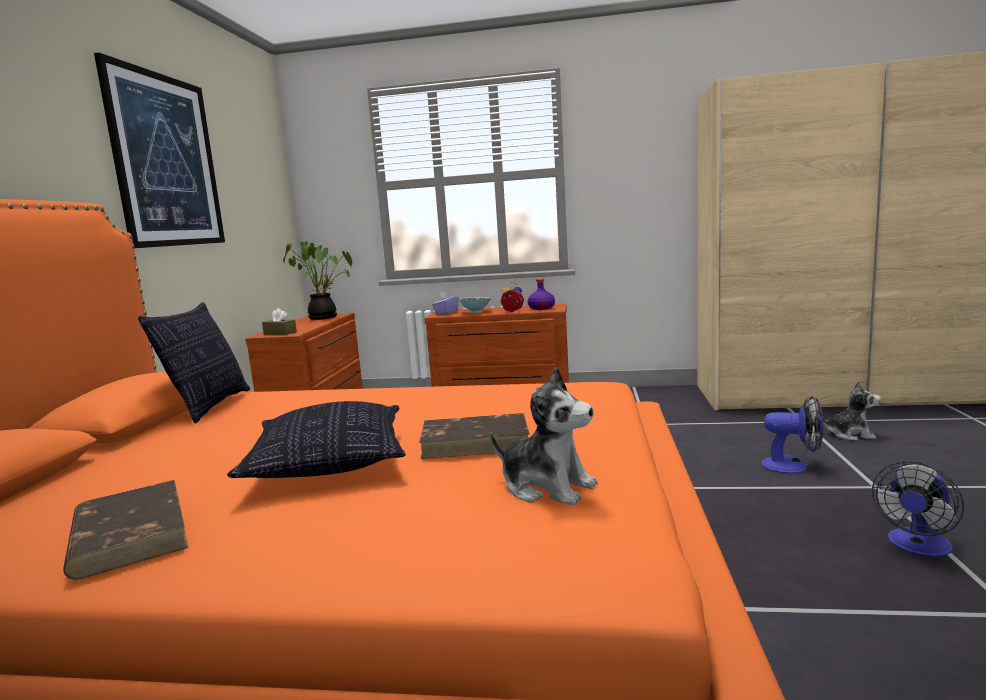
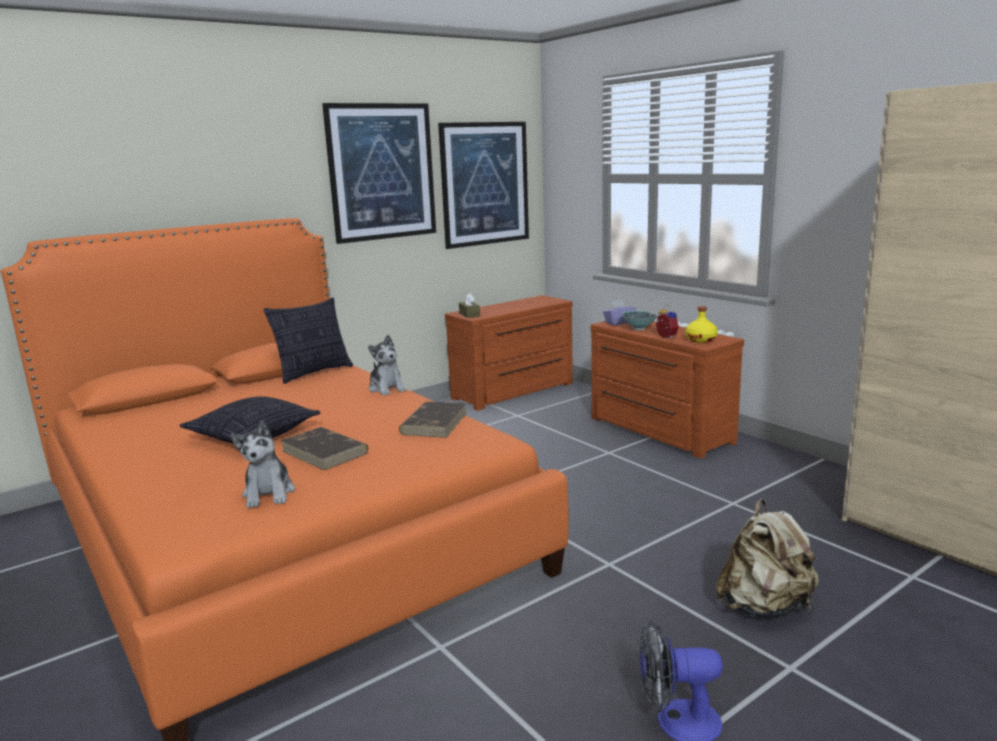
camera: 45 degrees right, 5 degrees up
brown book [63,480,189,580] -> brown book moved to [399,401,467,438]
potted plant [283,241,352,320] -> none
purple bottle [528,279,555,310] -> yellow bottle [685,306,718,343]
fan [761,396,823,474] -> beige backpack [716,499,819,618]
plush toy [823,381,881,441] -> plush toy moved to [368,335,407,396]
none -> picture [438,122,529,249]

